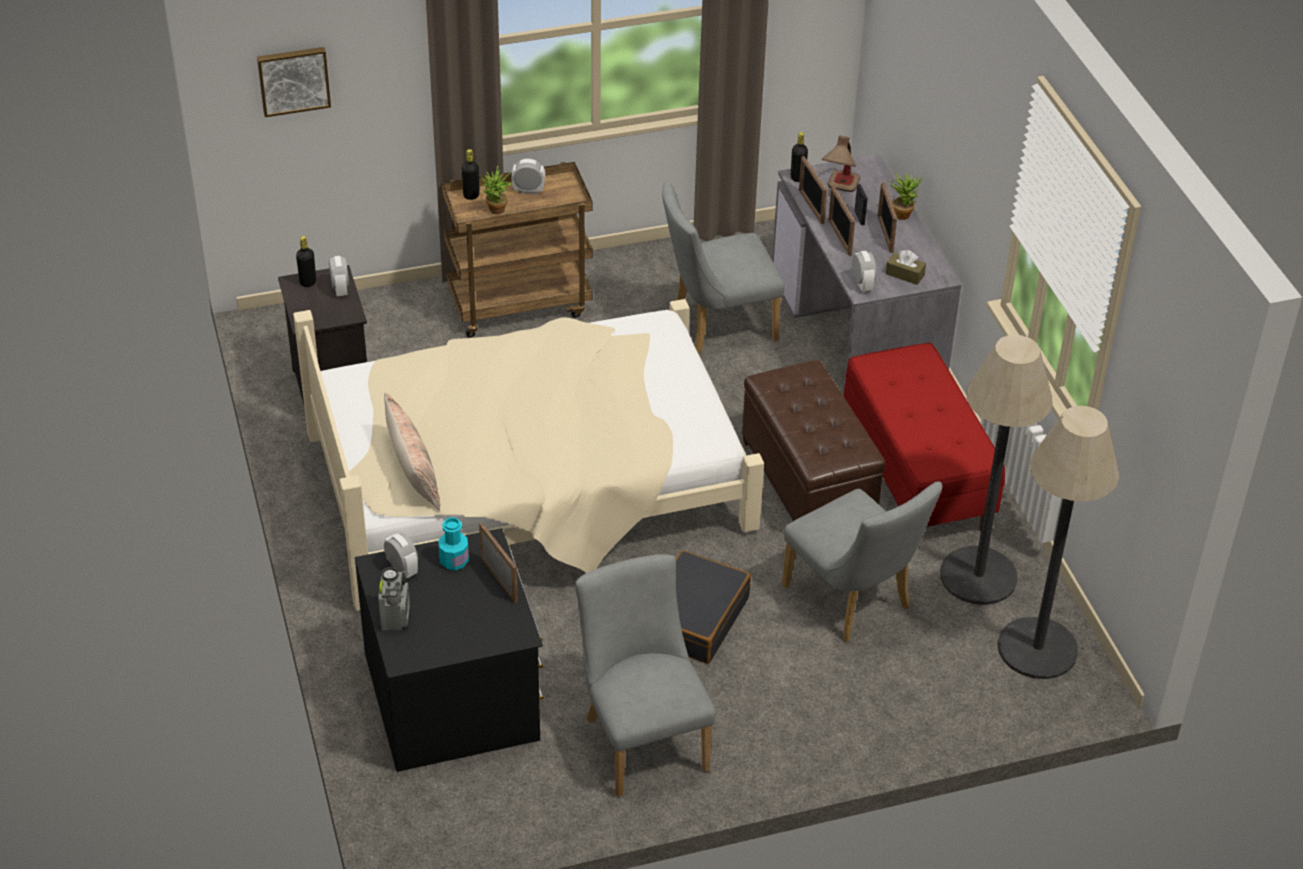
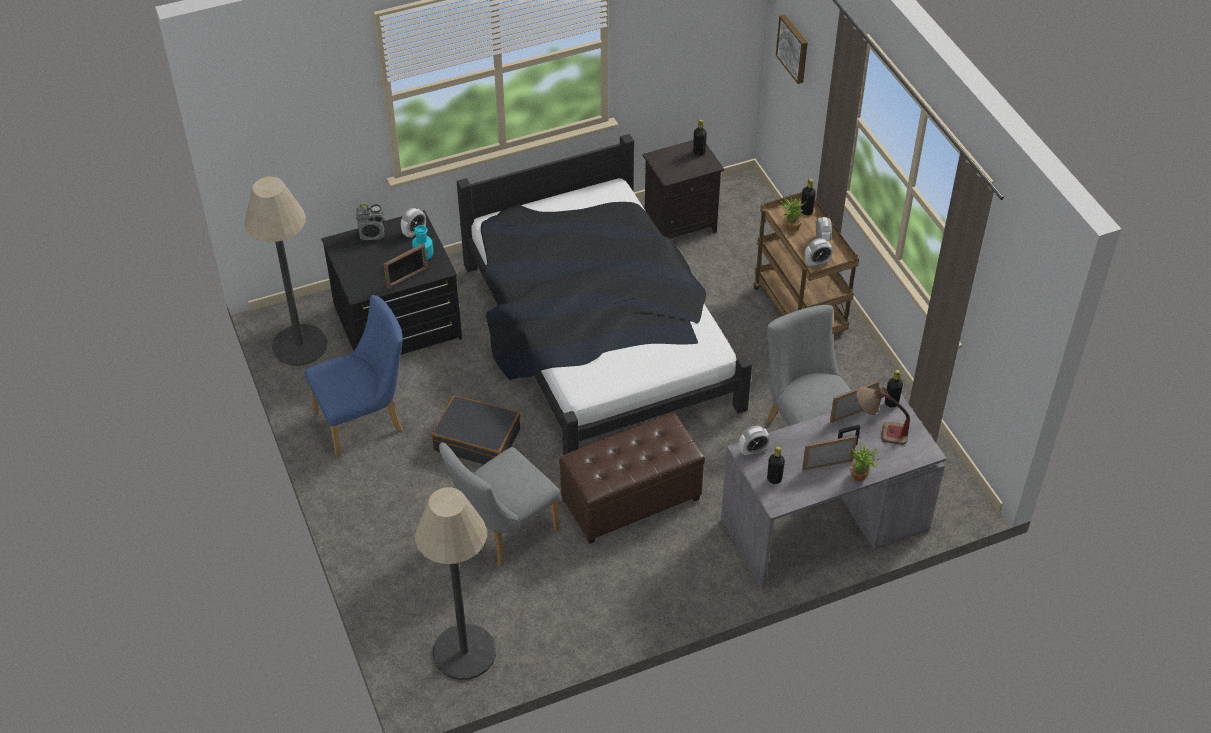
camera: 85 degrees right, 5 degrees up
beige bed [293,299,764,611] -> black bed [457,134,752,455]
alarm clock [329,256,349,296] -> alarm clock moved to [805,238,833,267]
pillow [384,393,440,510] -> none
grey chair [575,554,716,797] -> blue chair [304,295,403,457]
picture frame [828,186,855,256] -> none
red bench [844,343,1005,531] -> none
brown tissue box [886,250,926,285] -> black bottle [767,446,785,484]
floor lamp [940,335,1053,605] -> floor lamp moved to [244,177,327,366]

